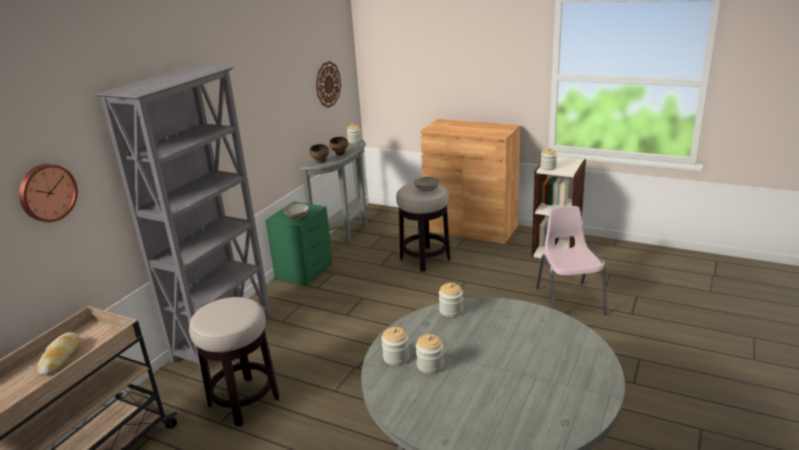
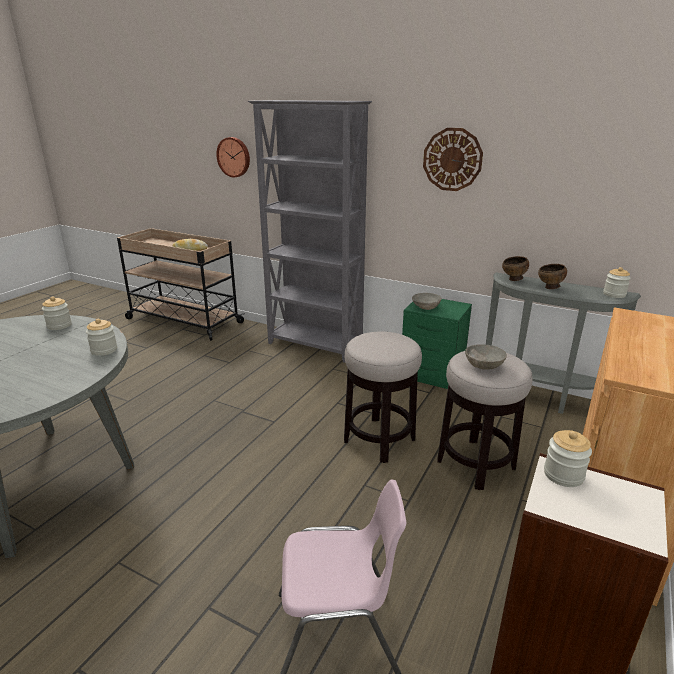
camera: 90 degrees right, 0 degrees up
stool [189,297,279,426] -> stool moved to [344,332,422,463]
wall clock [316,61,341,108] -> wall clock moved to [423,128,483,191]
jar [416,334,444,374] -> none

